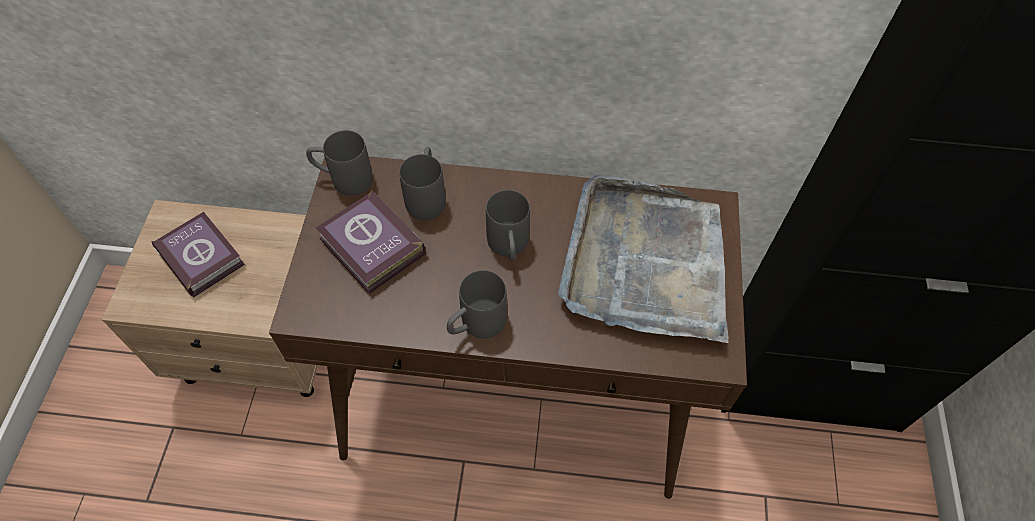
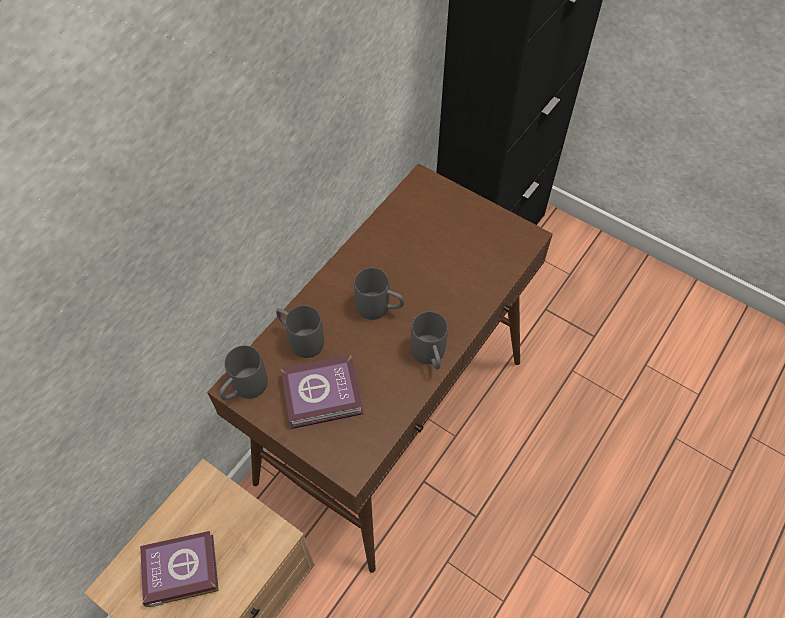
camera: 60 degrees left, 0 degrees up
grey tray [558,175,729,343] -> none

